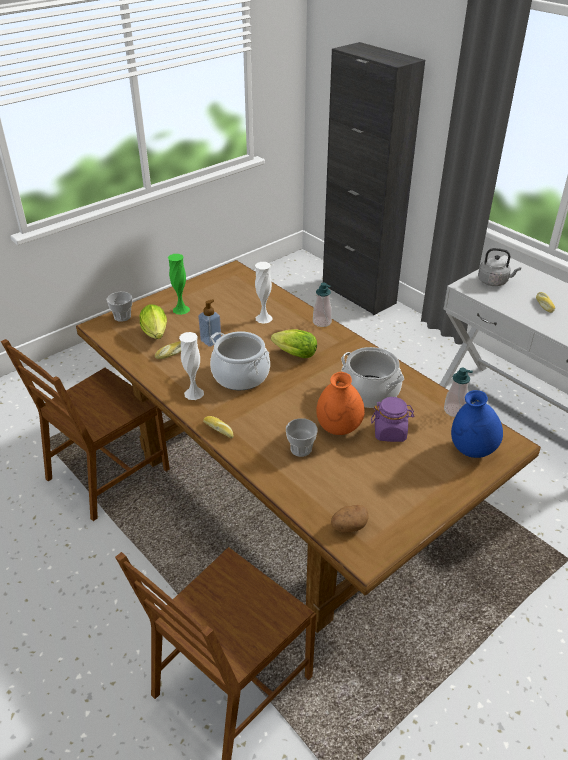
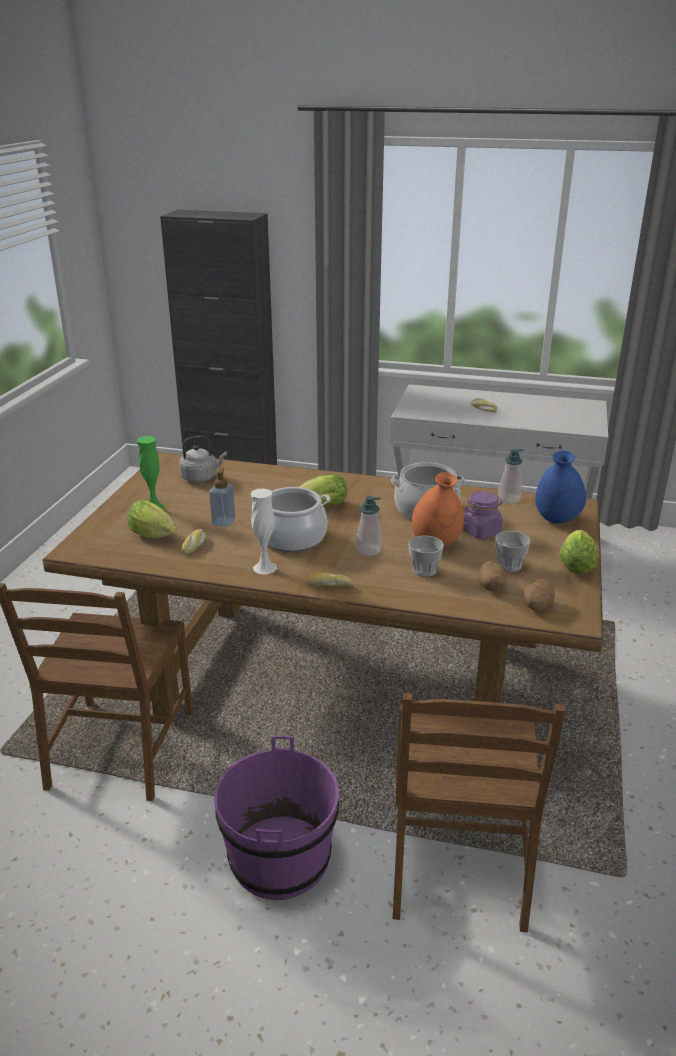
camera: 35 degrees left, 10 degrees down
cup [107,292,132,322] -> cup moved to [495,531,531,572]
white vase [255,262,272,324] -> none
soap dispenser [313,283,332,327] -> soap dispenser moved to [356,496,382,556]
grey kettle [478,248,521,286] -> grey kettle moved to [179,436,227,483]
none -> purple bucket [214,735,339,900]
none -> potato [479,561,507,591]
none -> lettuce [559,530,597,574]

